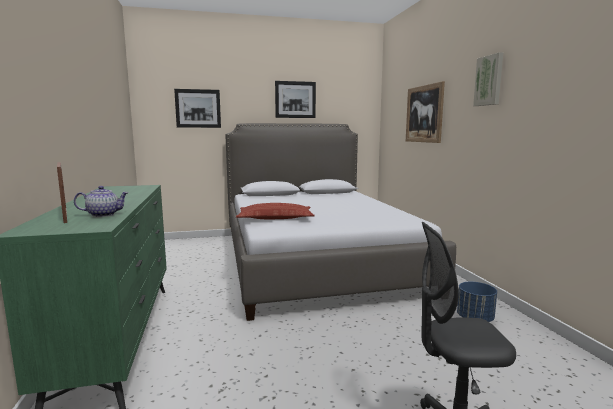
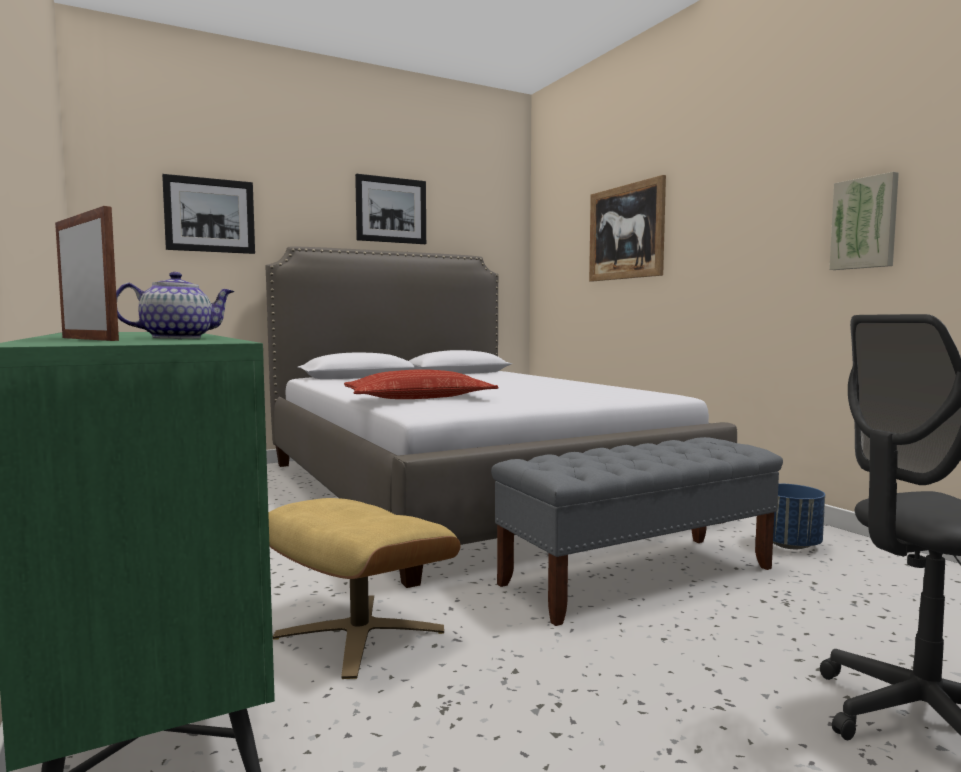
camera: 15 degrees left, 5 degrees down
picture [473,52,503,106] -> picture moved to [829,172,899,270]
none -> beige ottoman [268,498,461,679]
none -> grey bench [491,437,783,626]

